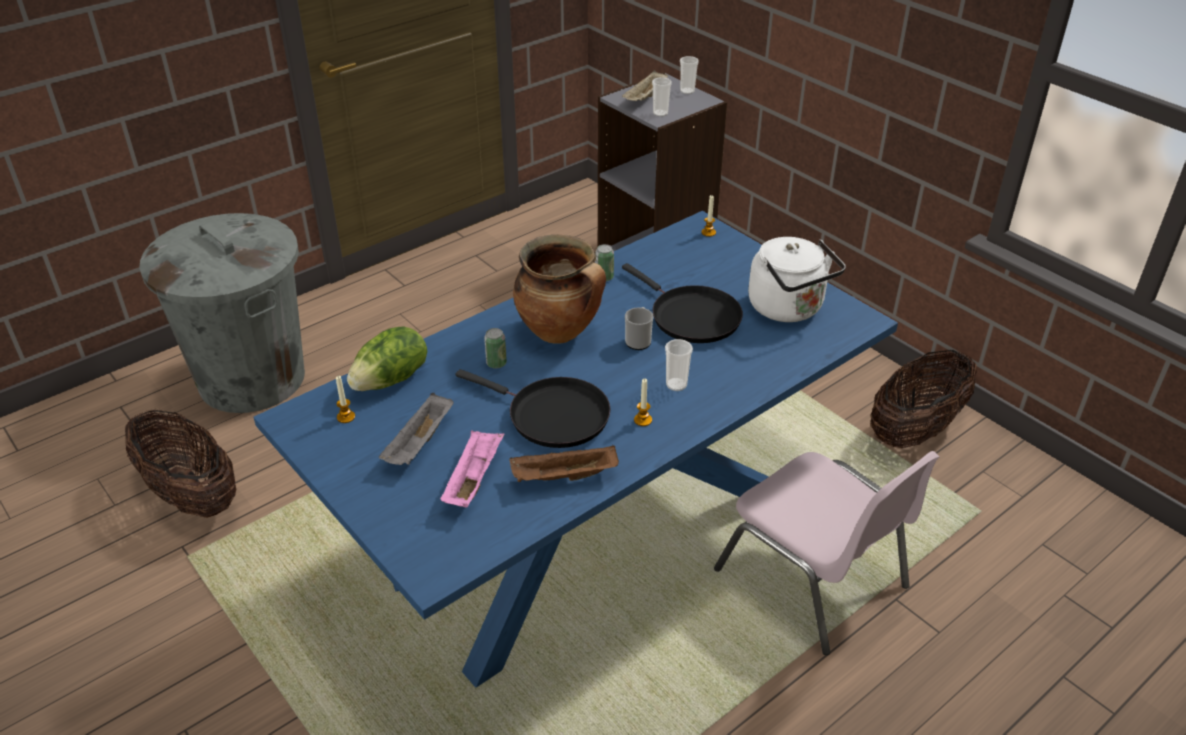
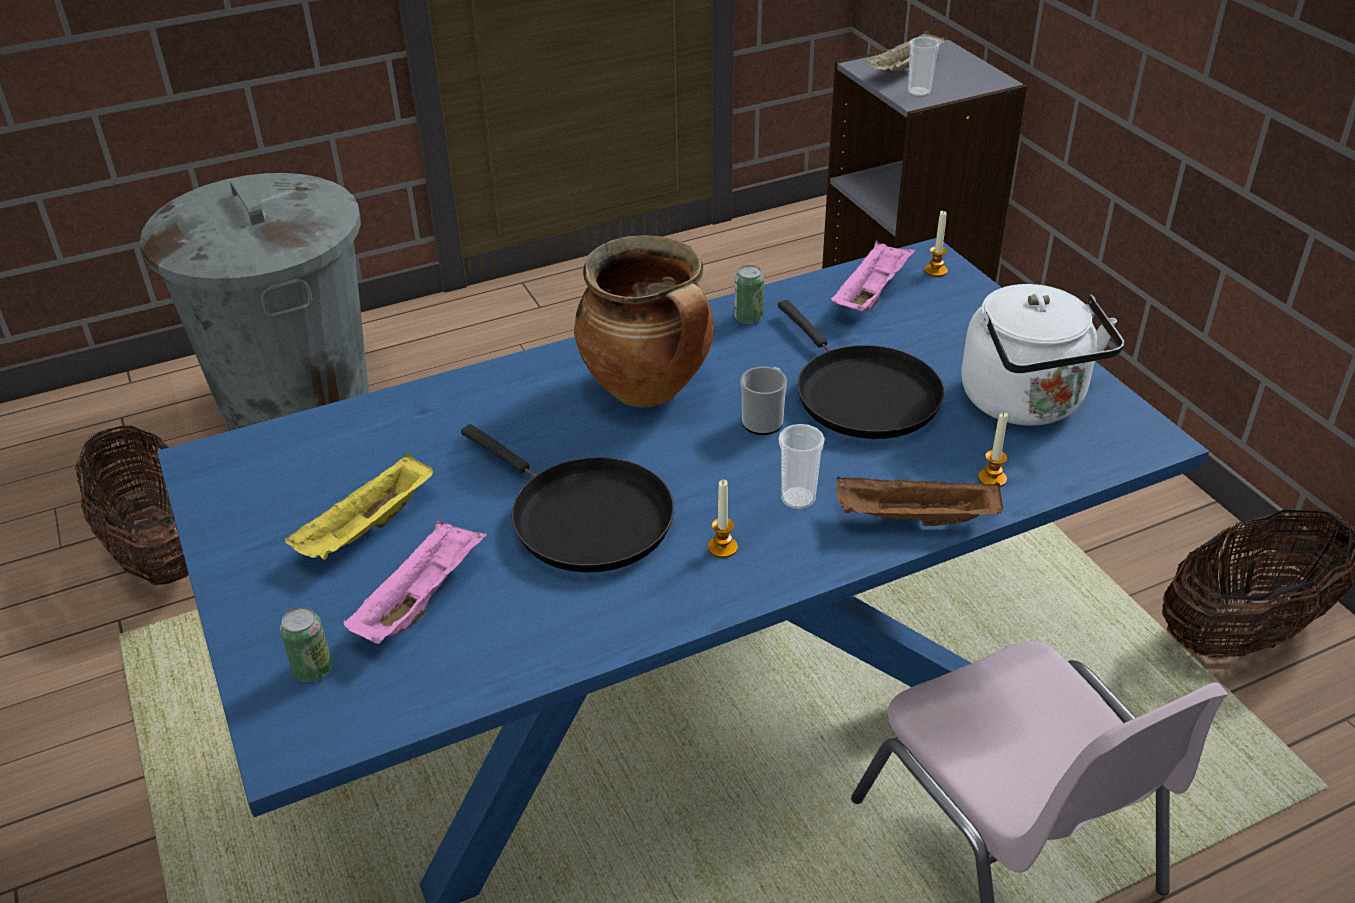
camera: 15 degrees right, 0 degrees up
candle [336,376,355,423] -> candle moved to [978,412,1008,487]
lettuce [347,327,428,391] -> none
grey tray [379,393,454,465] -> yellow tray [285,453,433,560]
can [484,328,507,368] -> can moved to [280,607,332,682]
brown tray [509,445,619,482] -> brown tray moved to [836,476,1003,526]
cup [680,56,699,94] -> none
none -> pink tray [831,241,916,311]

